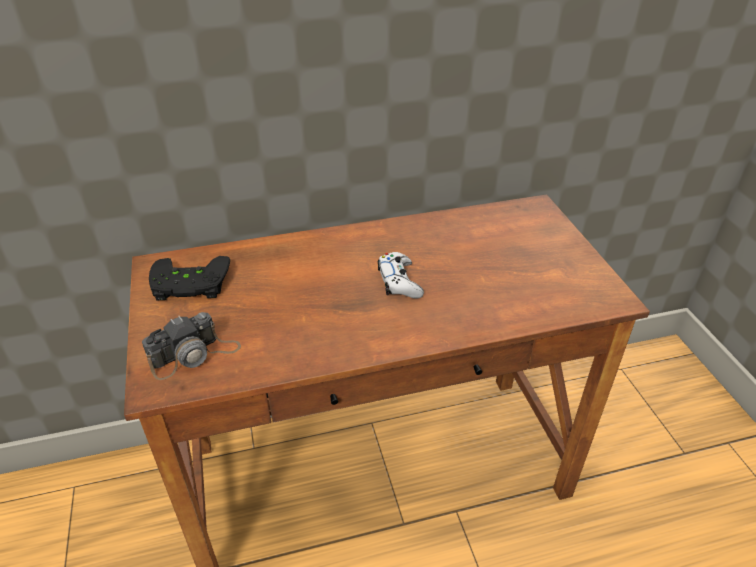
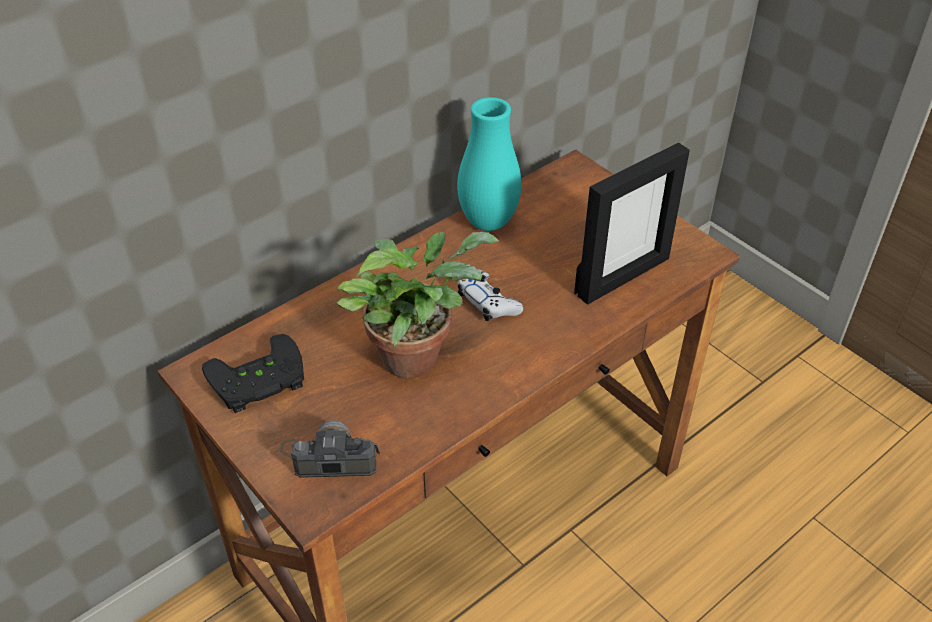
camera: 25 degrees left, 5 degrees up
camera [142,312,241,380] -> camera turned 120 degrees counterclockwise [279,420,380,478]
none -> potted plant [337,232,499,378]
none -> turquoise vase [457,97,521,231]
none -> picture frame [574,143,690,305]

